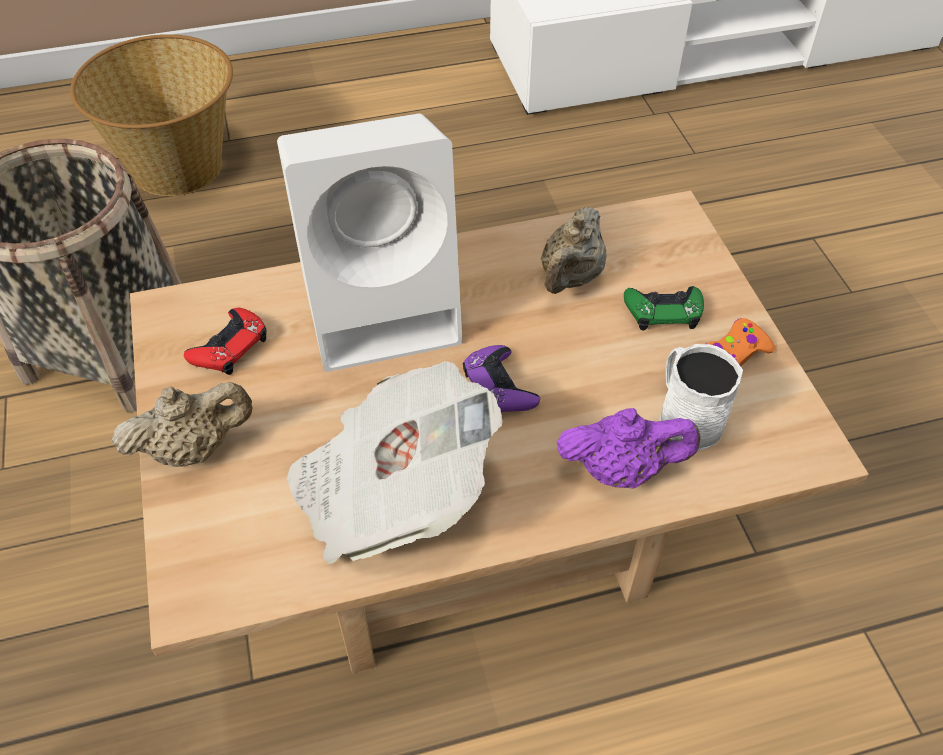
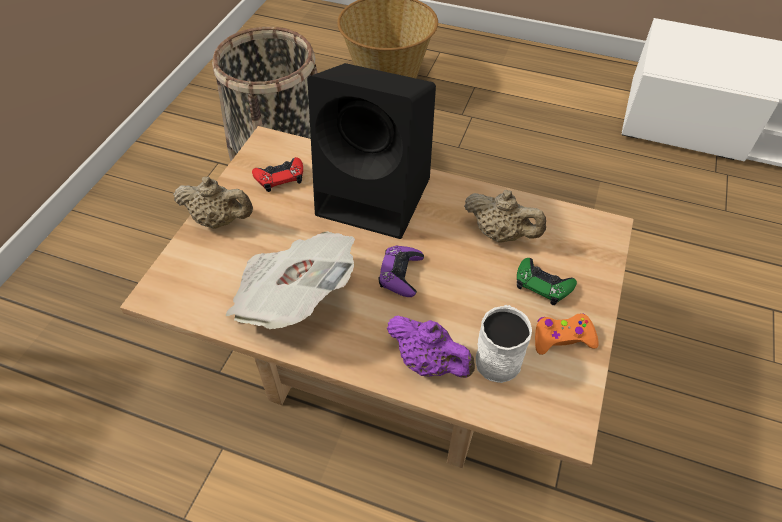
camera: 35 degrees right, 0 degrees up
white speaker [277,113,462,372] -> black speaker [308,63,436,239]
beige teapot [541,206,607,294] -> beige teapot turned 120 degrees counterclockwise [464,190,546,243]

